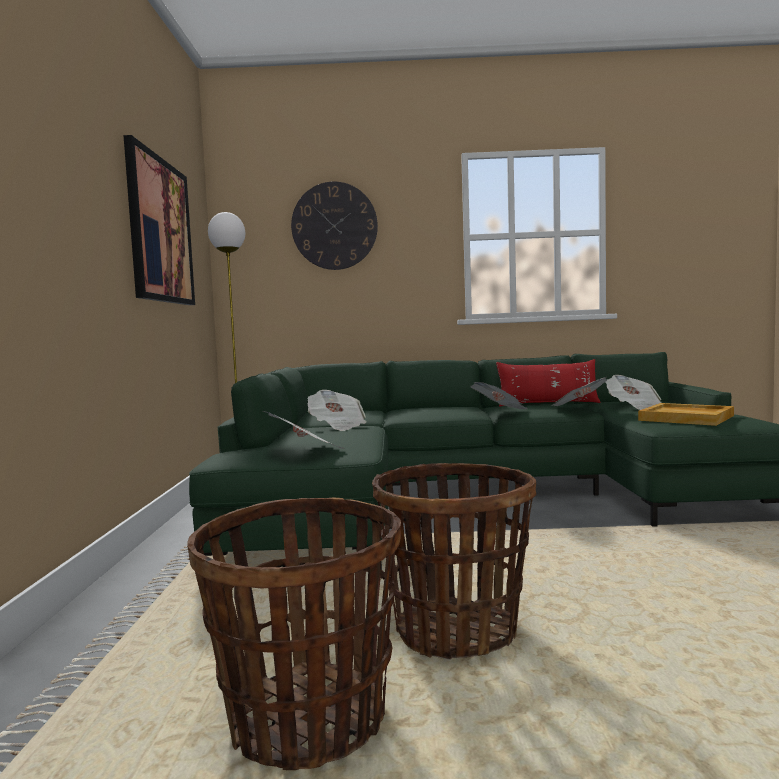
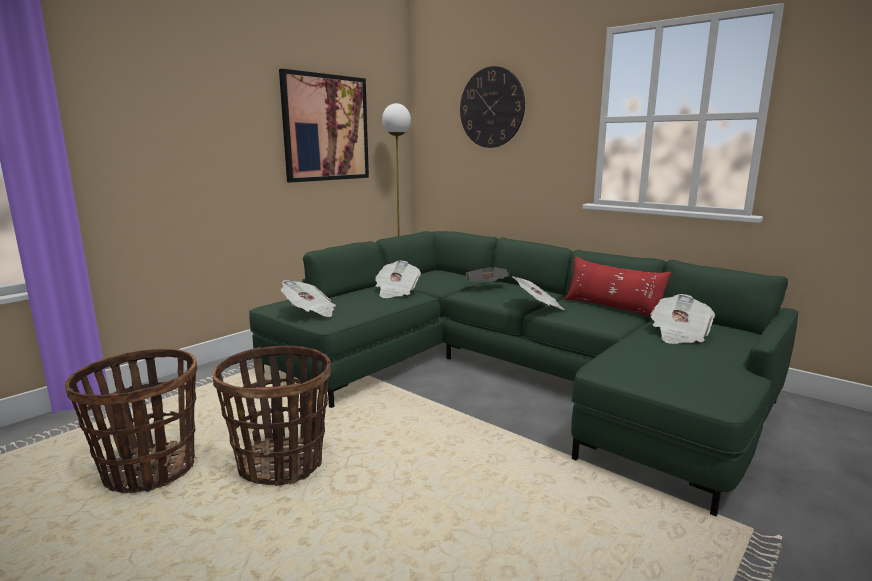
camera: 40 degrees right, 10 degrees up
newspaper [551,377,607,406] -> newspaper moved to [465,267,509,282]
beige tray [638,403,734,426] -> none

